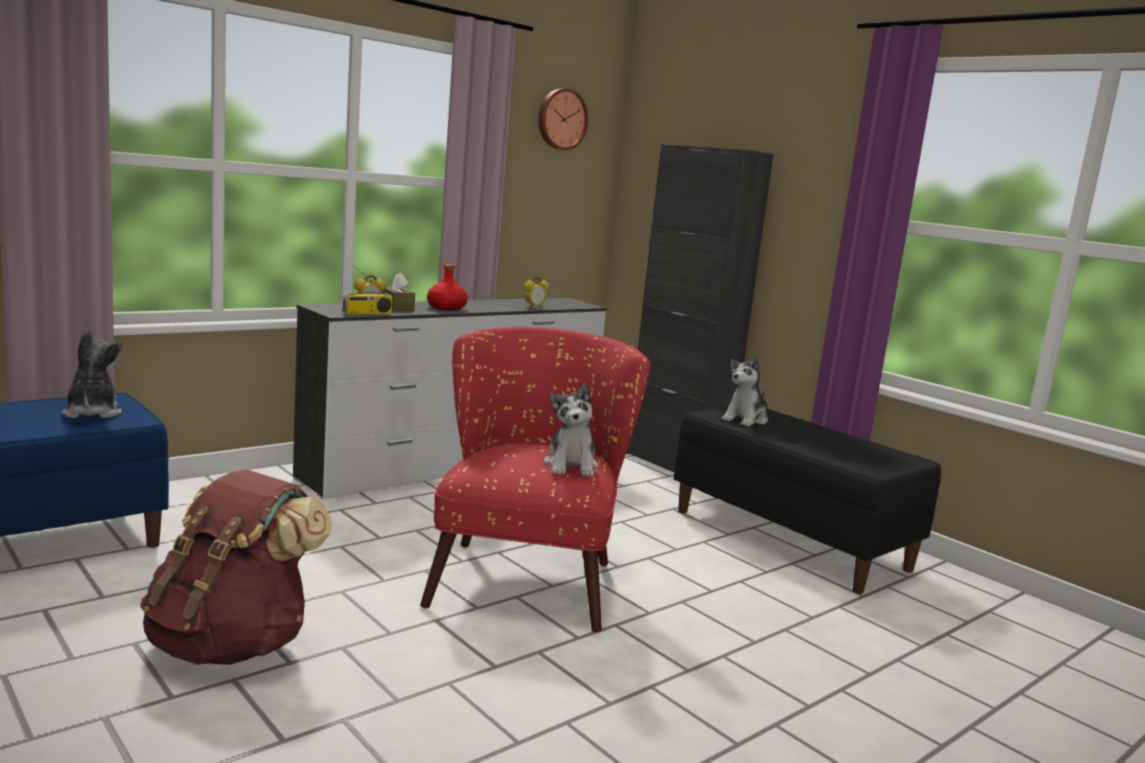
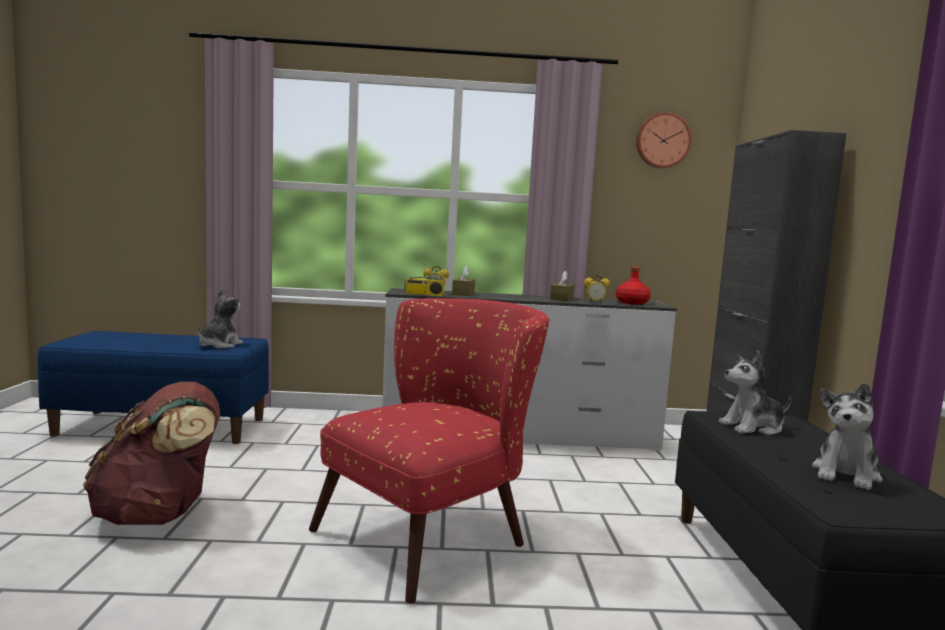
camera: 40 degrees right, 5 degrees down
red bottle [427,264,468,310] -> red bottle moved to [616,266,651,305]
plush toy [543,383,598,477] -> plush toy moved to [812,383,883,490]
none -> brown tissue box [550,271,575,301]

